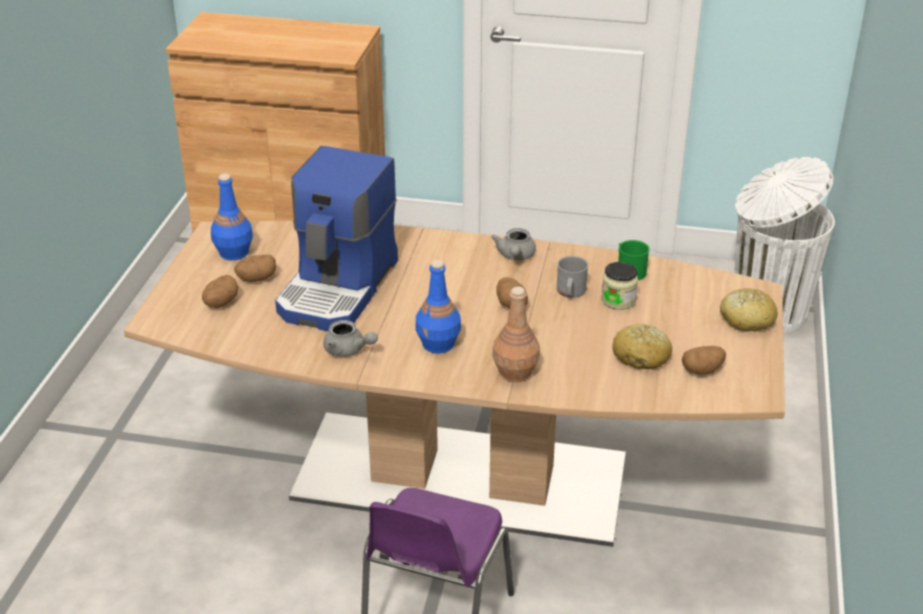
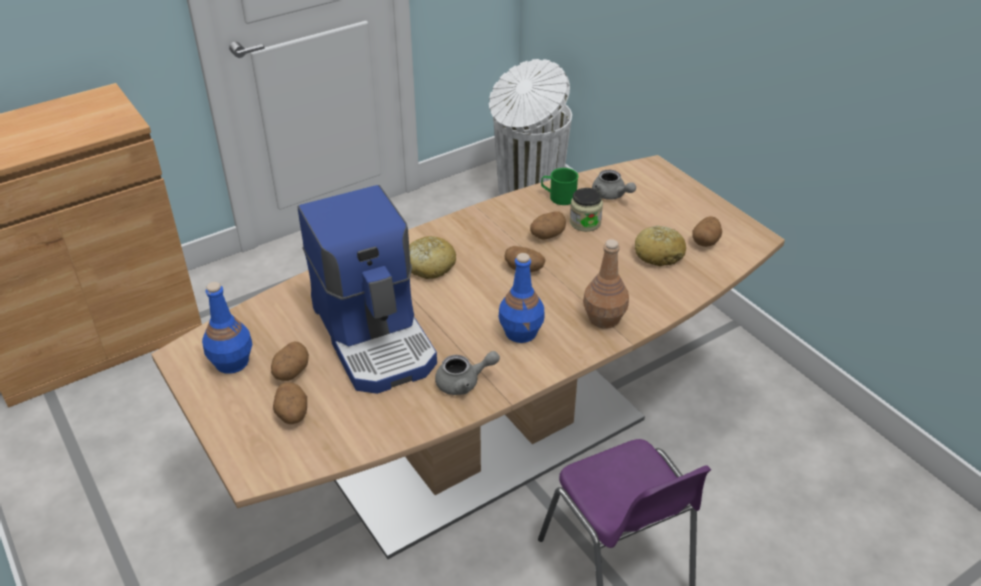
camera: 45 degrees left, 5 degrees up
grey teapot [491,228,536,260] -> grey teapot moved to [592,170,636,200]
grey mug [557,256,589,298] -> potato [530,211,566,240]
bread [720,288,778,332] -> bread moved to [409,236,456,279]

